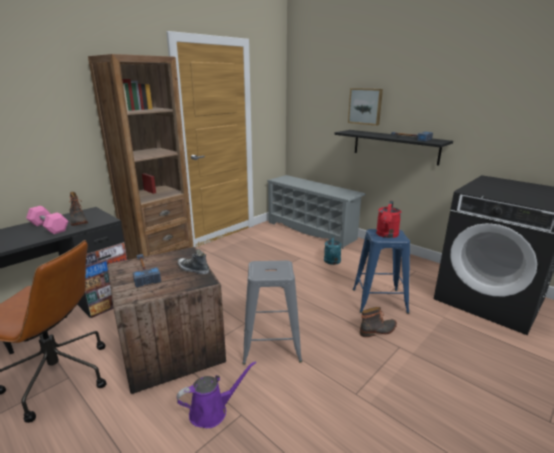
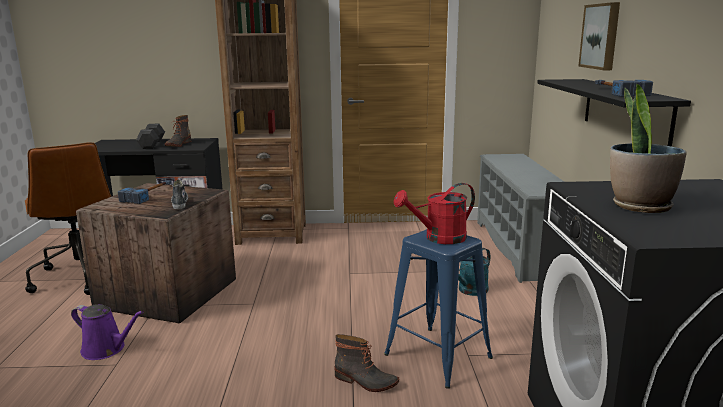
camera: 45 degrees right, 5 degrees down
pink dumbbell [26,206,68,234] -> grey dumbbell [136,123,165,149]
grey stool [242,260,302,365] -> none
none -> potted plant [610,84,687,213]

